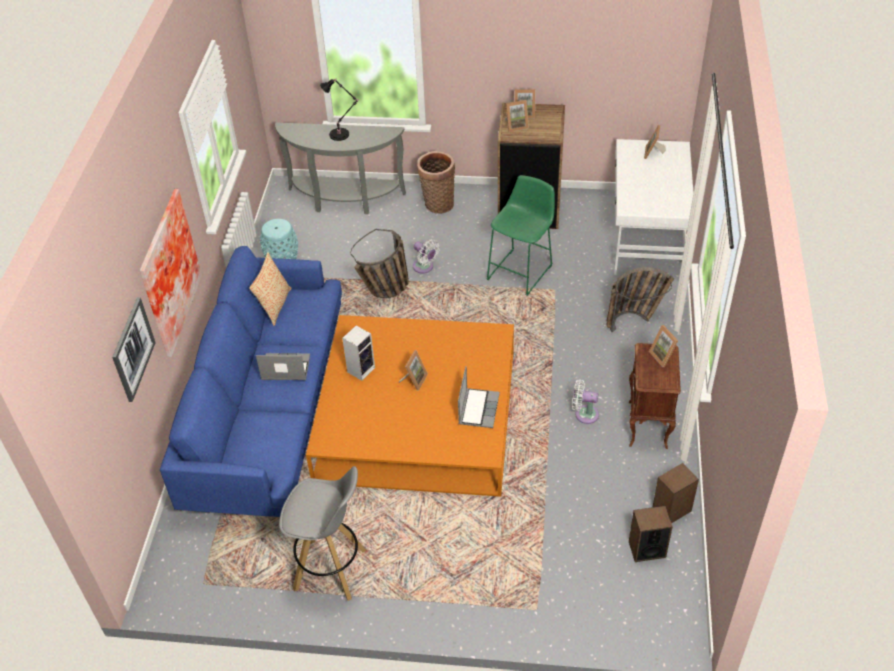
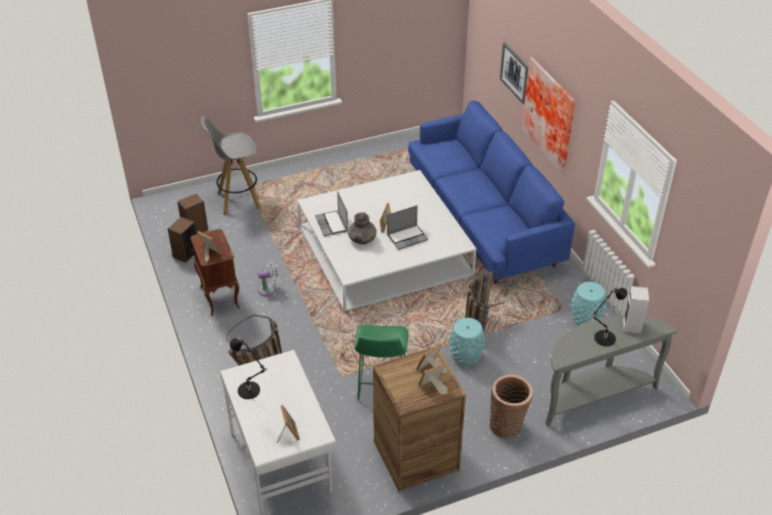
camera: 150 degrees right, 5 degrees down
beige pillow [249,252,292,326] -> none
laptop [256,353,310,380] -> laptop moved to [387,205,428,250]
grey stool [279,466,366,601] -> grey stool moved to [201,116,261,216]
orange coffee table [306,315,514,497] -> white coffee table [297,170,476,312]
speaker [342,325,375,381] -> speaker moved to [623,286,649,334]
white fan [413,239,440,274] -> turquoise stool [449,318,485,366]
none -> black table lamp [230,338,266,399]
none -> grey vase [348,212,377,244]

